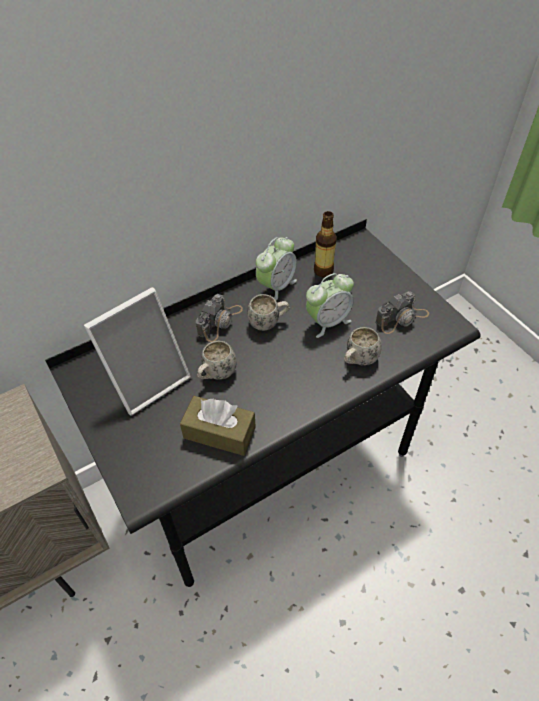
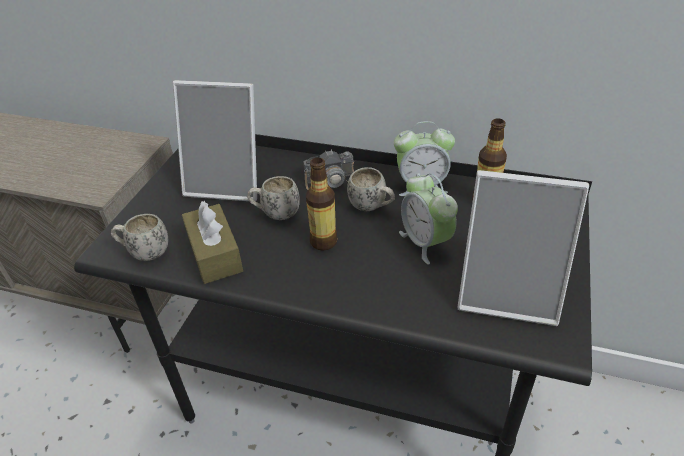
camera: 50 degrees right, 10 degrees down
alarm clock [306,273,354,338] -> alarm clock turned 45 degrees clockwise [399,173,458,265]
white mug [344,327,382,366] -> white mug moved to [111,214,168,261]
camera [375,291,429,334] -> picture frame [458,170,589,326]
none -> bottle [306,158,338,251]

